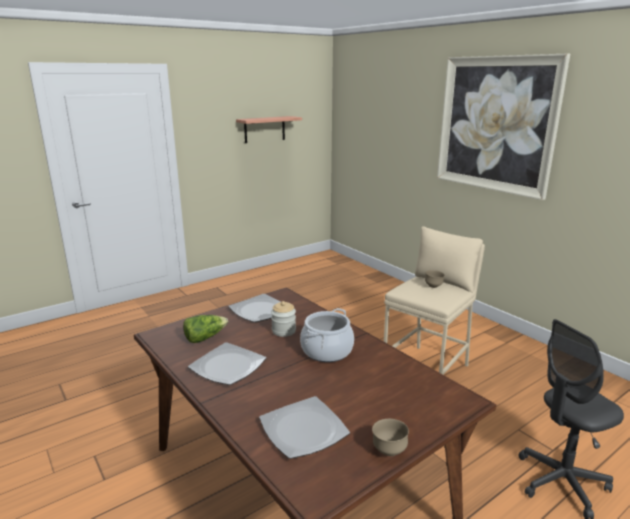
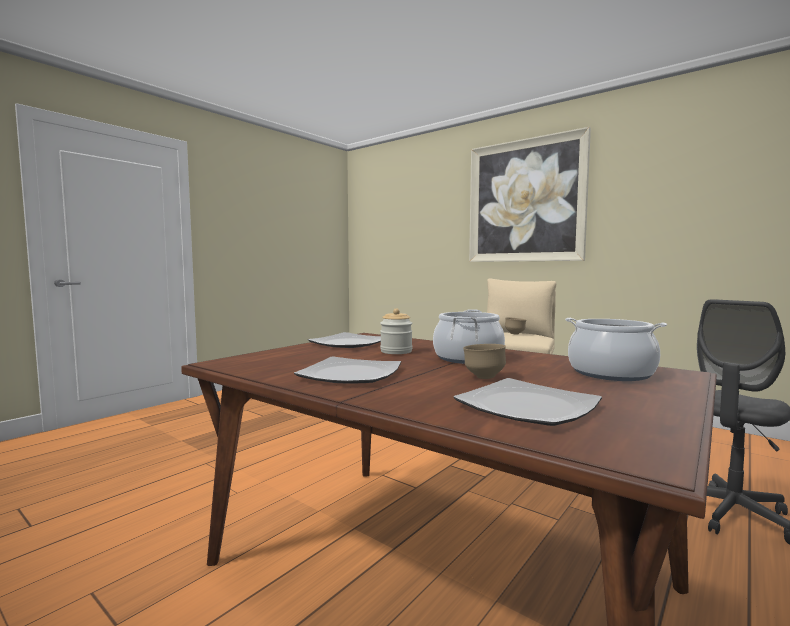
camera: 15 degrees left, 15 degrees down
lettuce [183,315,228,343] -> none
shelf [236,116,302,143] -> none
brown bowl [372,419,409,456] -> brown bowl moved to [463,344,506,379]
none -> cooking pot [565,318,667,381]

